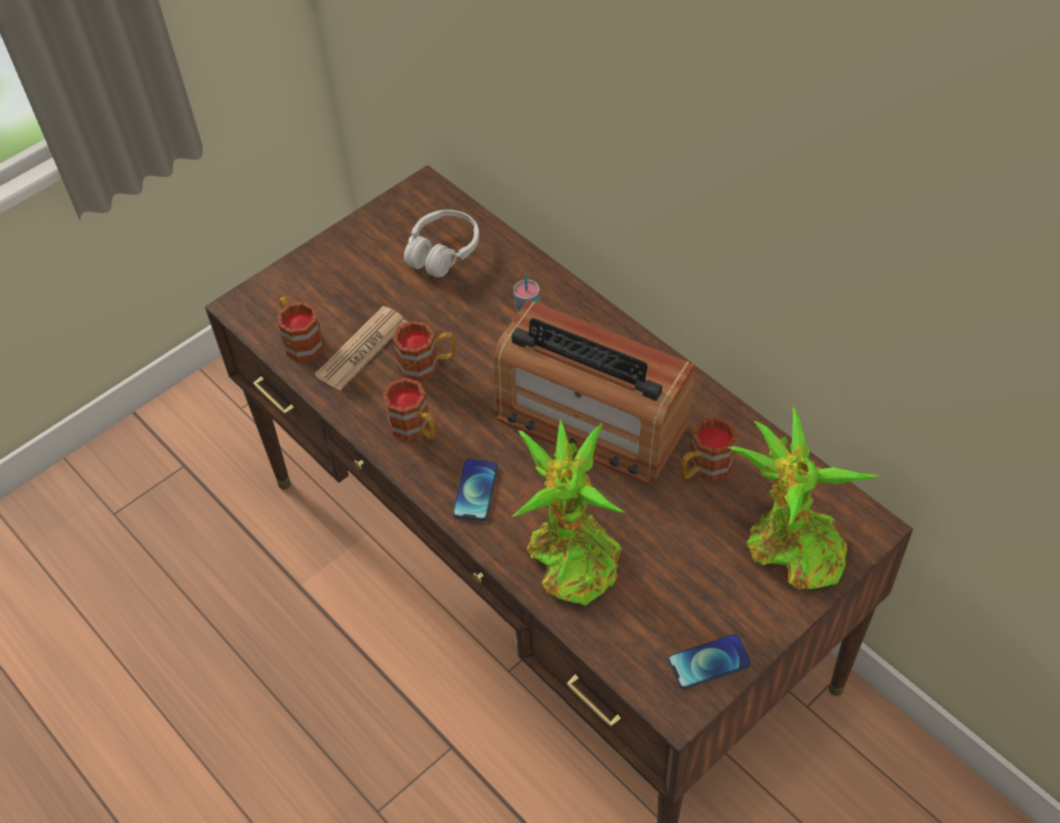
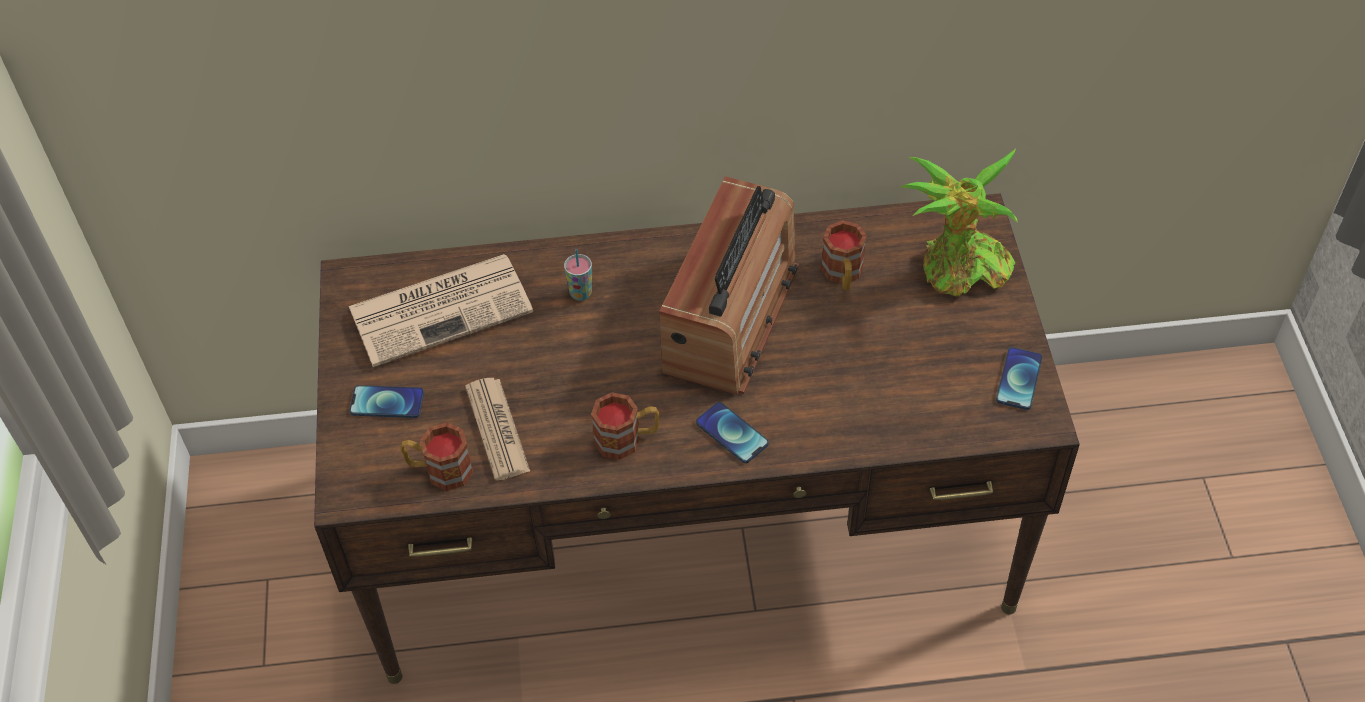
camera: 55 degrees left, 0 degrees up
mug [393,320,455,382] -> none
white headphones [404,210,479,277] -> newspaper [349,254,533,367]
radio [493,299,695,485] -> radio turned 45 degrees counterclockwise [659,176,799,395]
potted plant [511,419,625,606] -> none
none -> phone [349,385,424,418]

